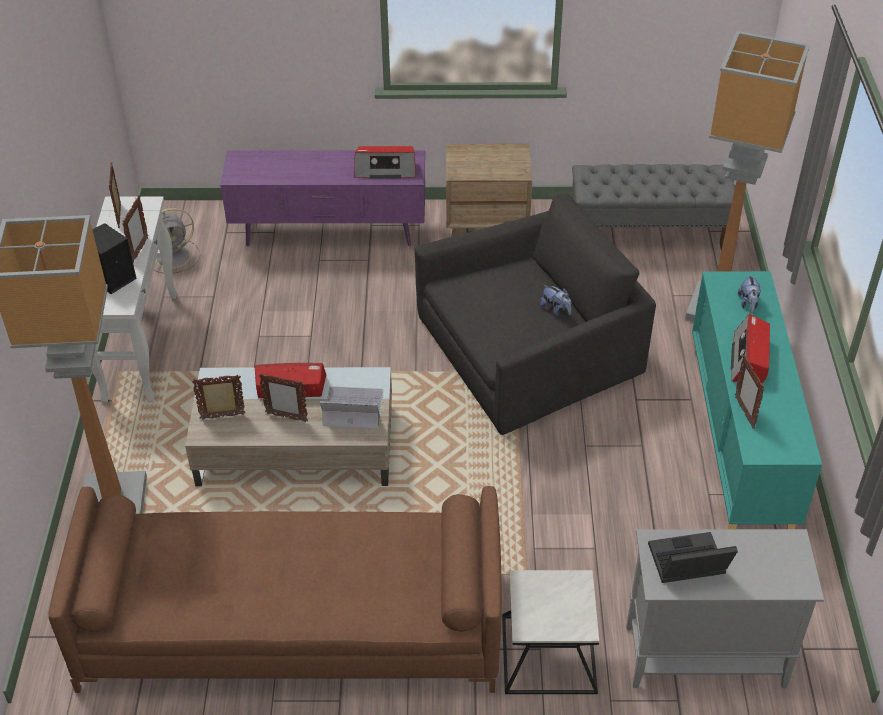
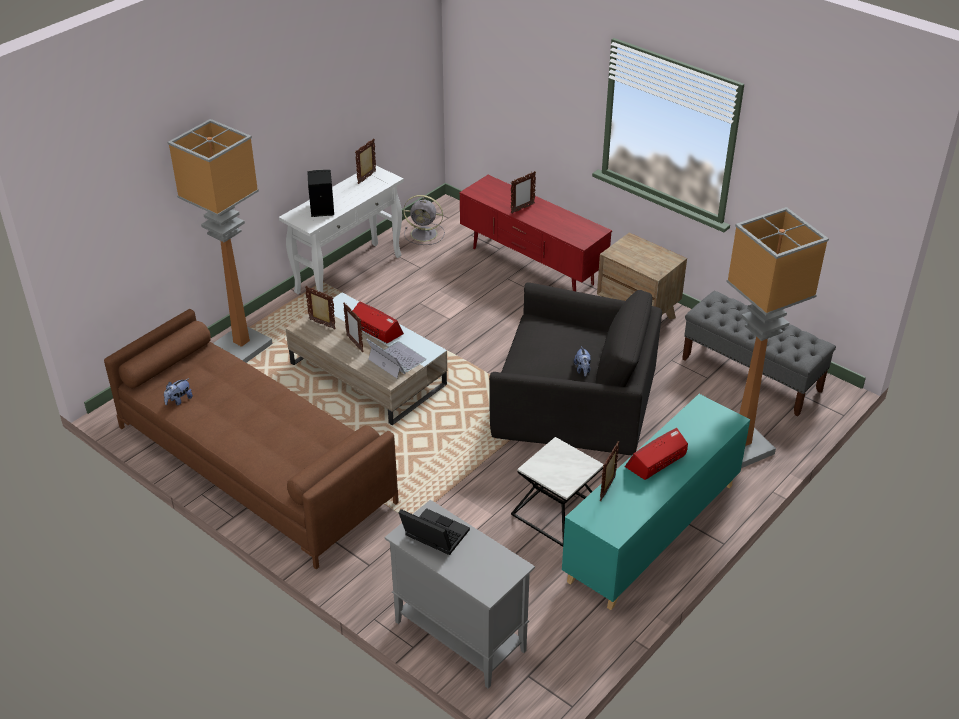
camera: 40 degrees right, 5 degrees down
picture frame [122,195,148,263] -> picture frame moved to [511,171,536,214]
purple tv stand [220,150,425,246] -> red tv stand [459,175,612,291]
radio [354,146,416,179] -> none
side table [502,570,599,694] -> side table moved to [511,437,604,547]
plush toy [738,274,761,313] -> plush toy moved to [164,378,193,405]

